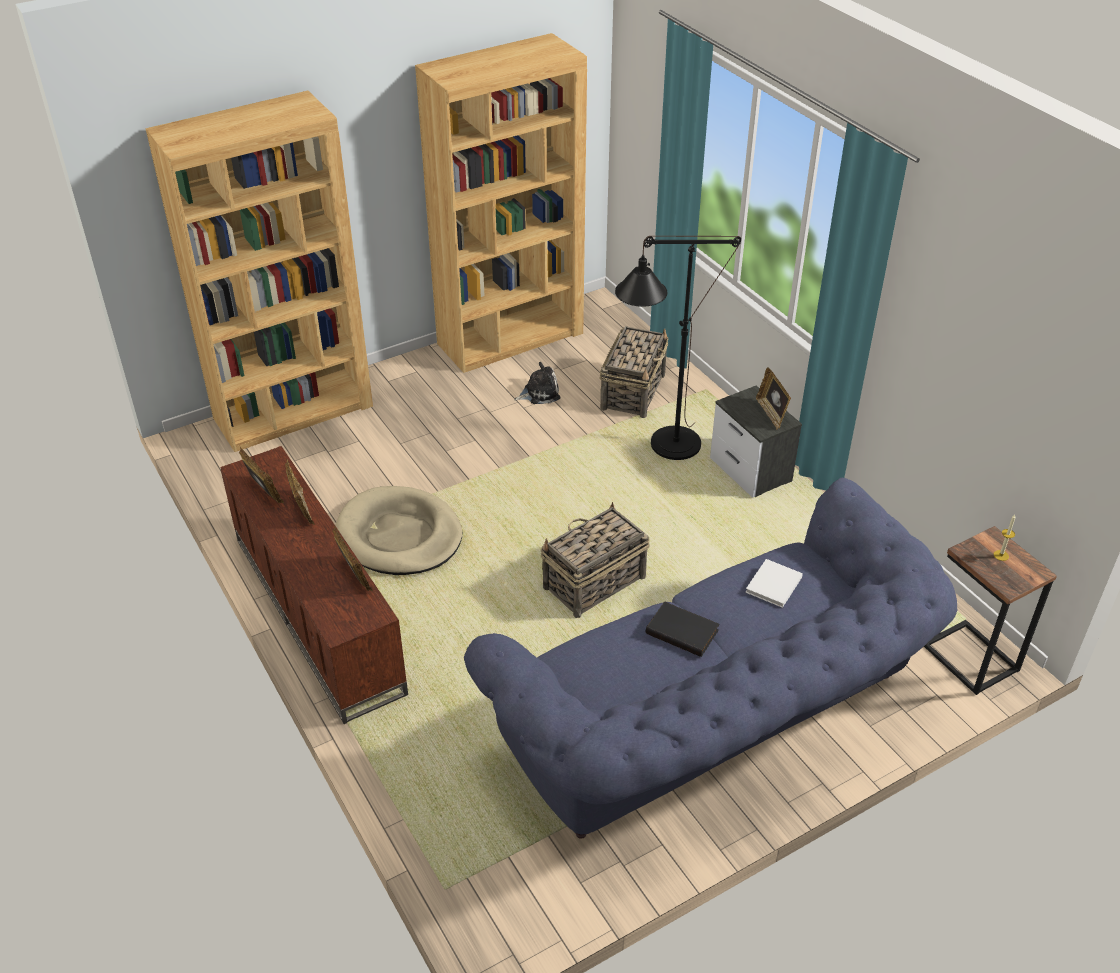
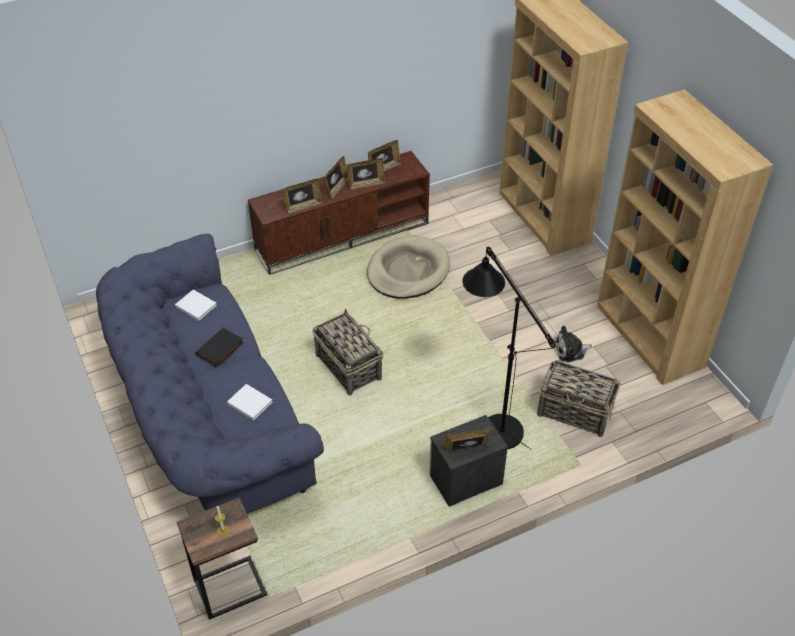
camera: 95 degrees right, 5 degrees up
plush toy [514,362,561,404] -> plush toy turned 90 degrees clockwise [555,325,592,362]
none -> white book [175,290,217,321]
none -> picture frame [325,156,348,199]

